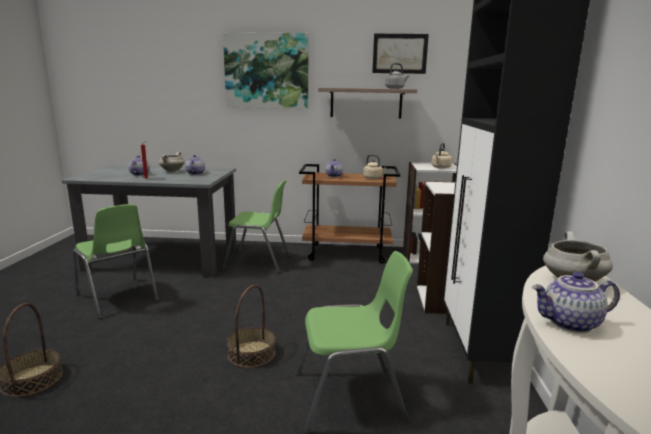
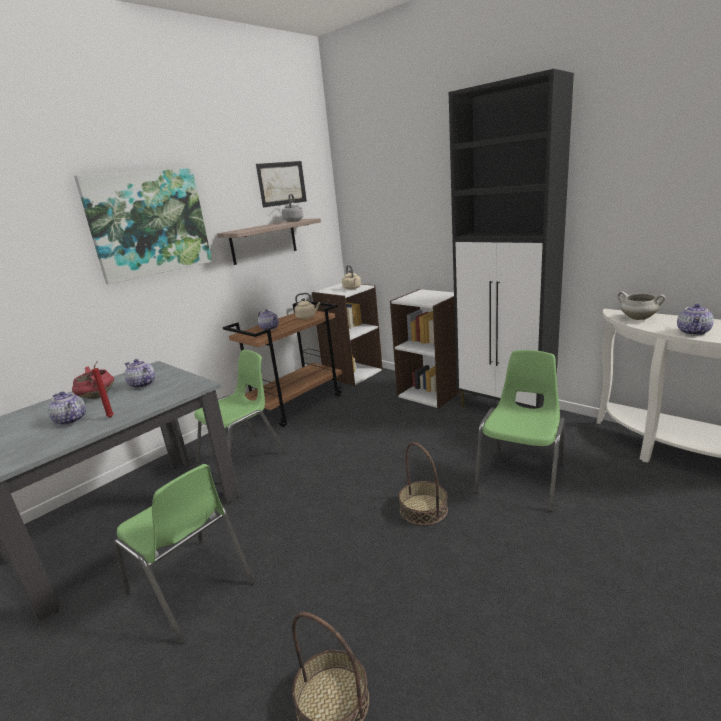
camera: 50 degrees left, 5 degrees up
green chair [72,204,159,319] -> green chair turned 45 degrees clockwise [114,464,255,644]
white cooking pot [159,152,185,172] -> red cooking pot [72,366,114,399]

